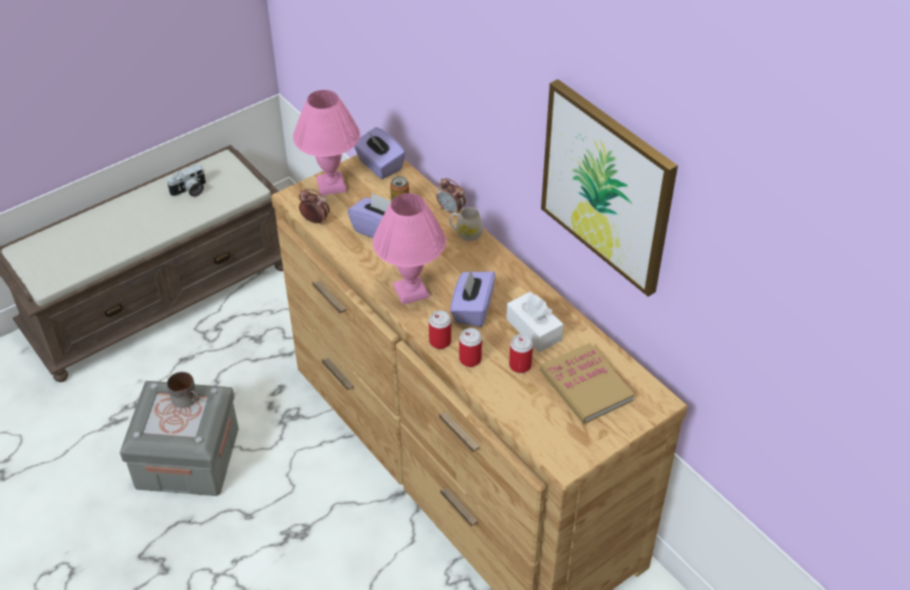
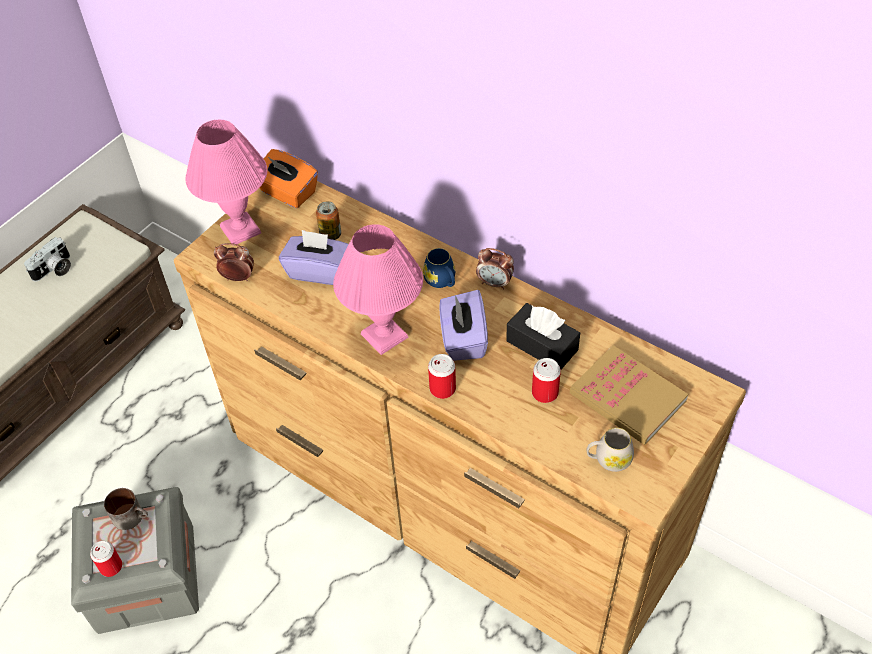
camera: 15 degrees left, 5 degrees up
purple tissue box [354,127,406,179] -> orange tissue box [260,149,318,208]
alarm clock [436,178,466,216] -> alarm clock moved to [476,248,514,290]
white mug [449,207,483,241] -> white mug moved to [587,428,634,472]
can [459,328,482,367] -> can moved to [90,541,122,577]
white tissue box [506,292,564,352] -> black tissue box [506,303,580,369]
picture [541,79,678,297] -> none
none -> blue mug [423,248,455,288]

